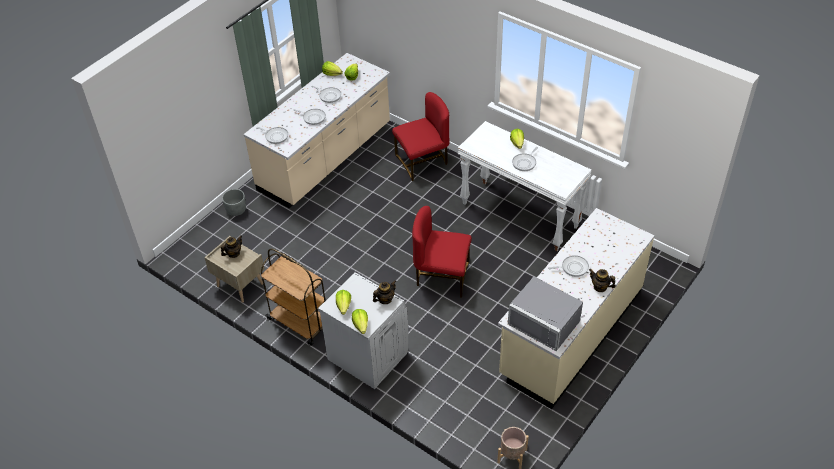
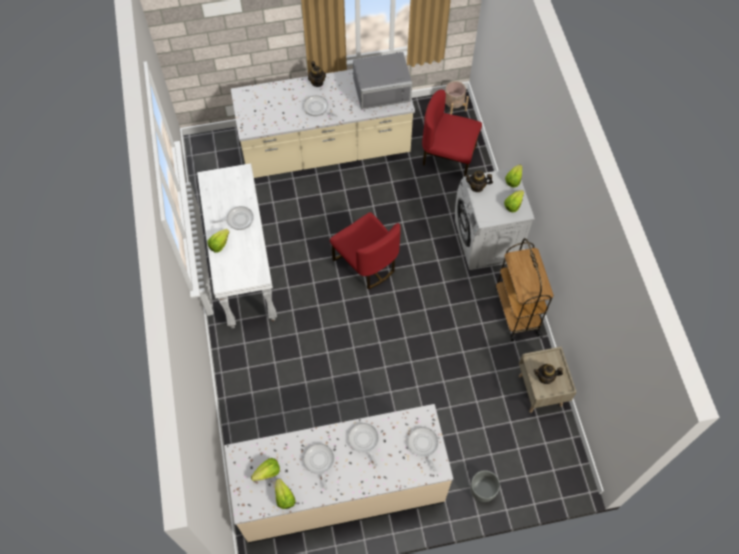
camera: 140 degrees left, 15 degrees up
red chair [392,92,450,181] -> red chair moved to [422,90,482,176]
grey microwave [508,276,583,351] -> grey microwave turned 90 degrees clockwise [353,52,412,110]

